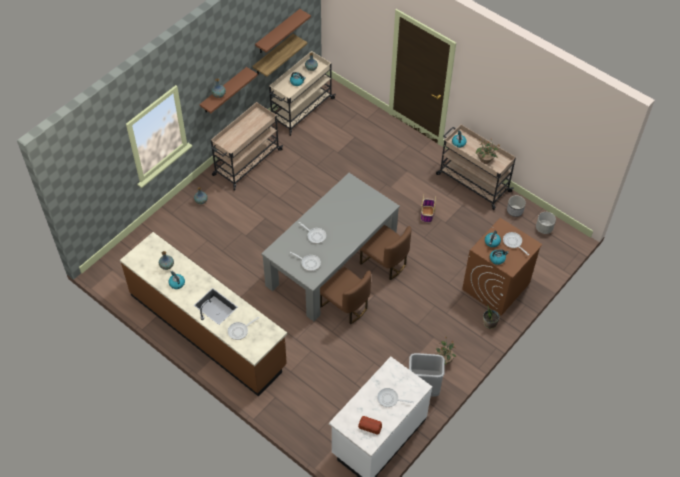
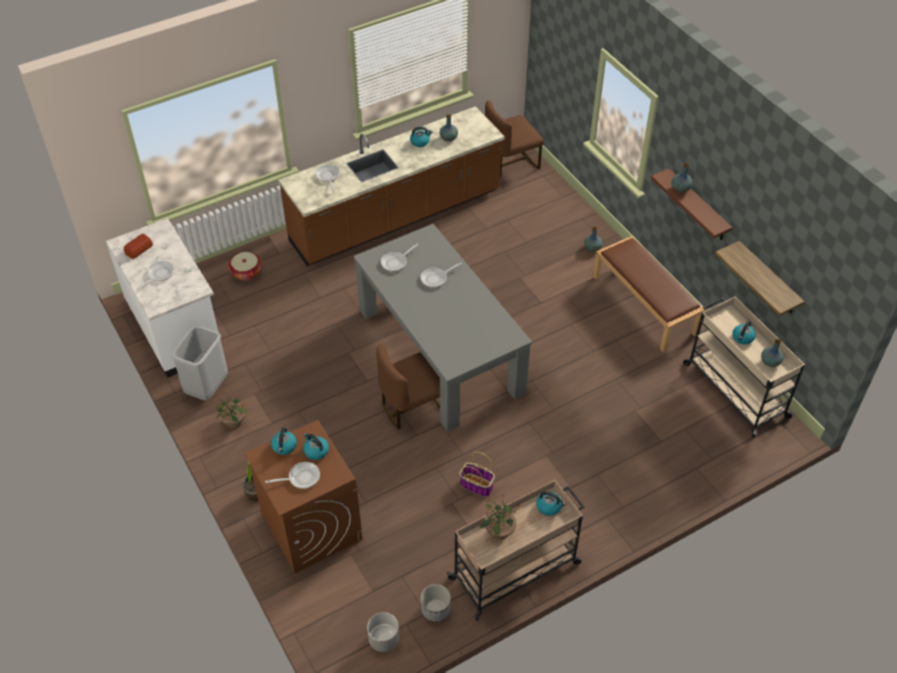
camera: 110 degrees right, 5 degrees down
beige cart [211,102,283,191] -> brown bench [593,236,705,352]
brown shelf [255,9,311,53] -> none
brown chair [320,267,371,324] -> brown chair moved to [485,100,544,178]
none -> basket [228,252,262,281]

